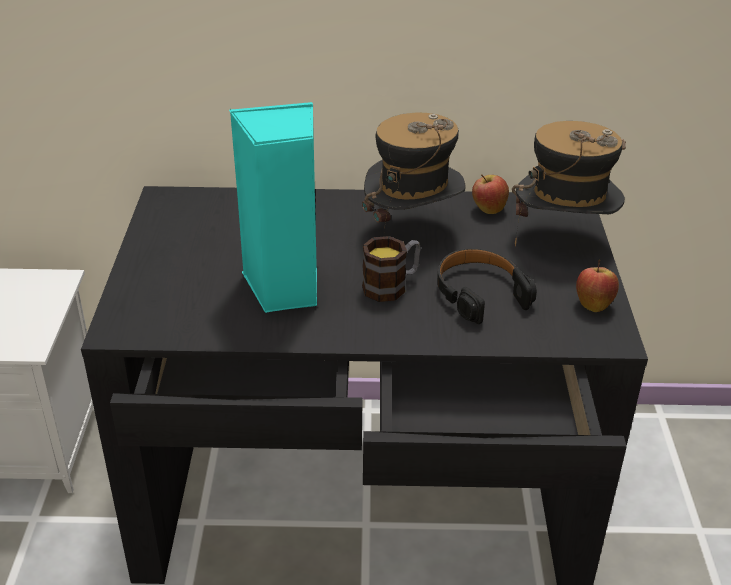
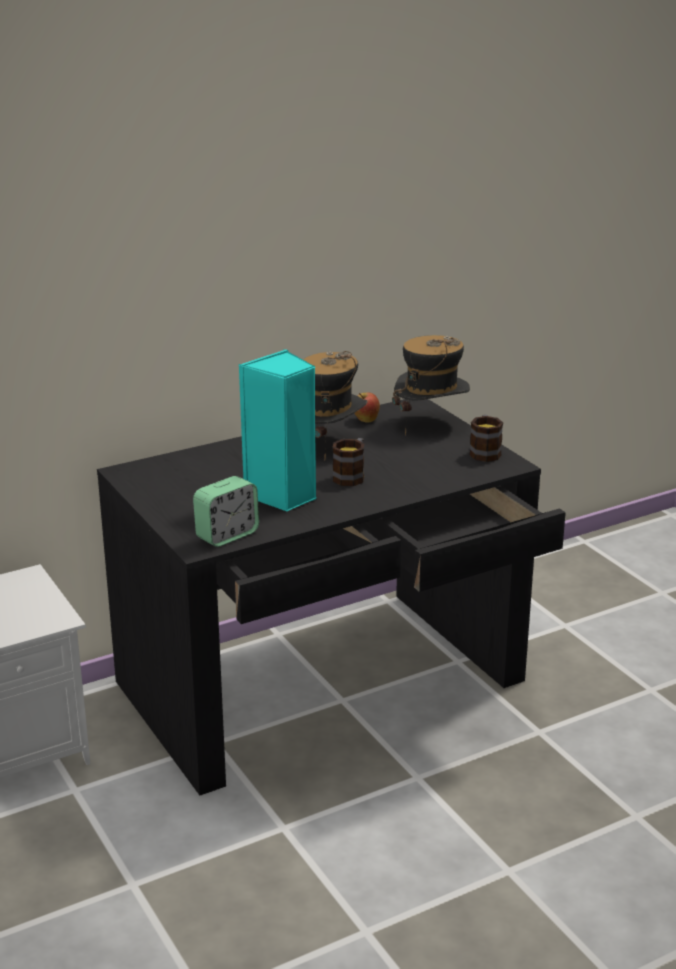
camera: 30 degrees left, 10 degrees down
black headphones [437,248,537,324] -> none
apple [576,260,619,312] -> mug [469,415,503,462]
none -> alarm clock [193,476,259,547]

